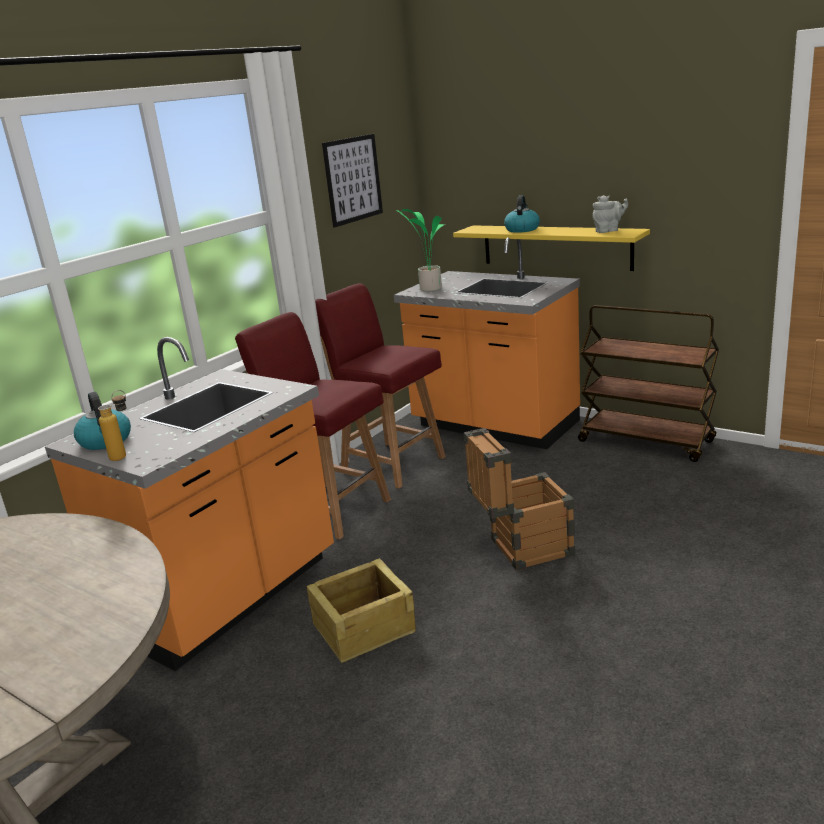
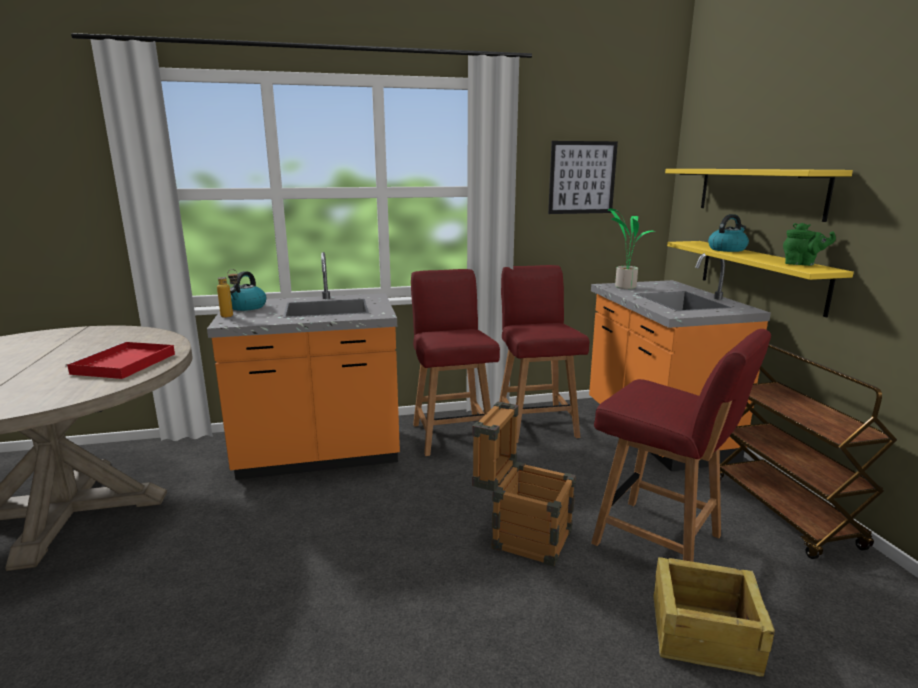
camera: 40 degrees right, 5 degrees down
crate [307,558,416,663] -> crate moved to [653,557,775,677]
grey teapot [593,195,628,233] -> green teapot [783,223,836,266]
none -> red tray [65,342,175,379]
none -> red chair [591,329,771,562]
none -> yellow shelf [665,169,853,222]

